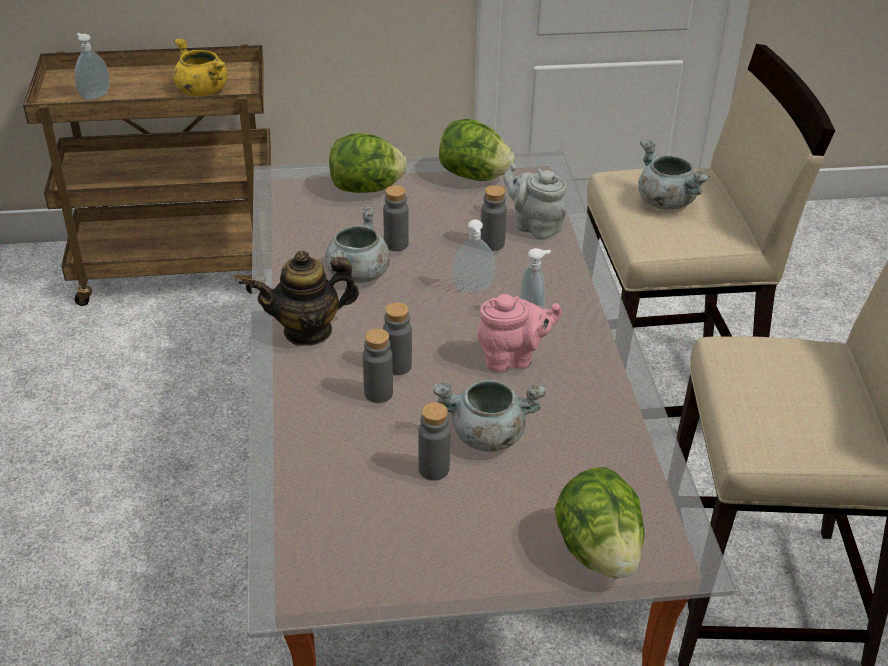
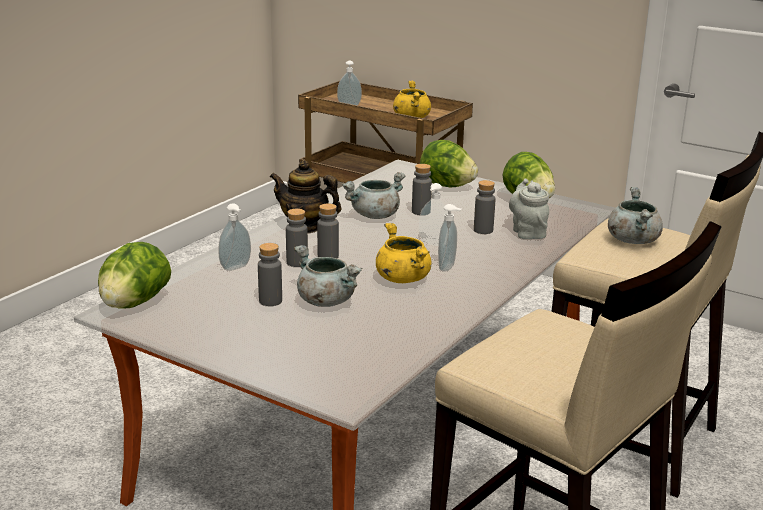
camera: 40 degrees right, 15 degrees down
pink teapot [477,294,562,372] -> yellow cooking pot [376,223,431,283]
lettuce [555,467,645,579] -> lettuce moved to [98,242,171,309]
none -> soap dispenser [218,203,251,271]

